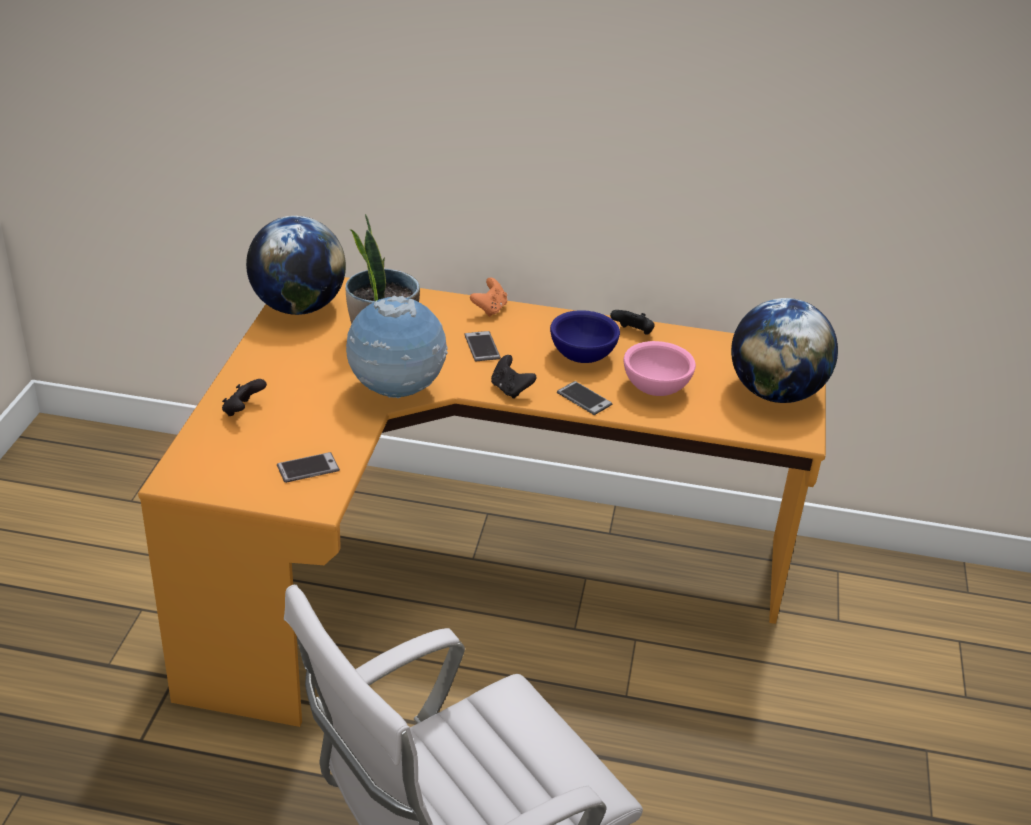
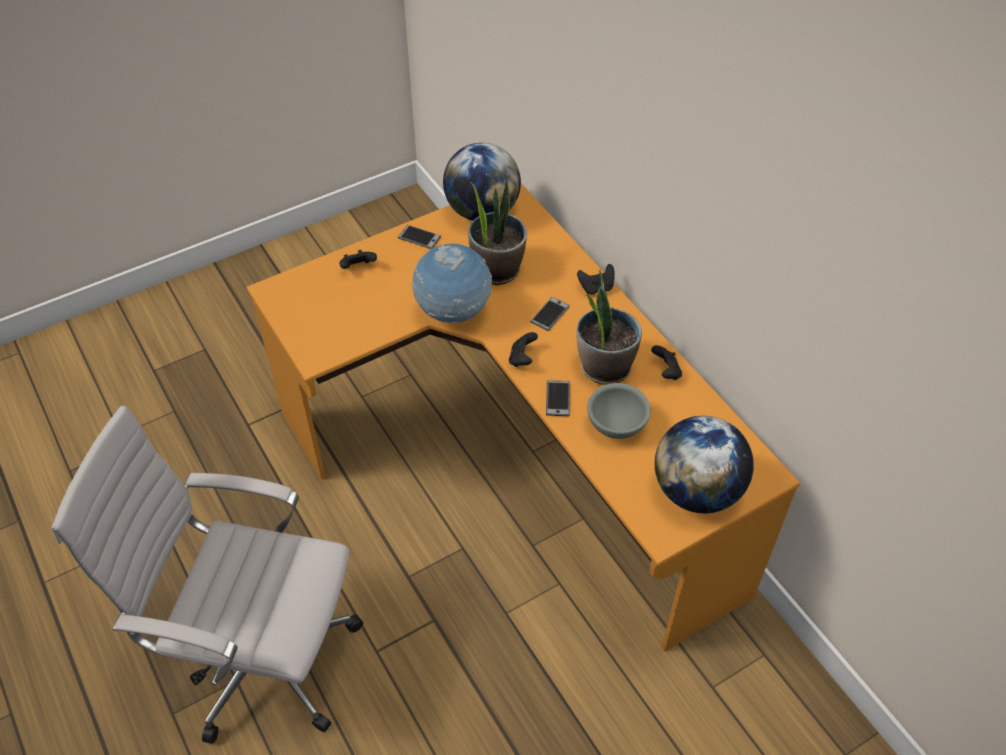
camera: 50 degrees right, 15 degrees up
phone [277,452,340,483] -> phone moved to [398,225,441,249]
orange game controller [470,278,507,317] -> black game controller [577,264,615,294]
blue bowl [550,310,620,363] -> potted plant [577,270,642,385]
pink bowl [624,341,696,396] -> grey bowl [587,383,651,439]

